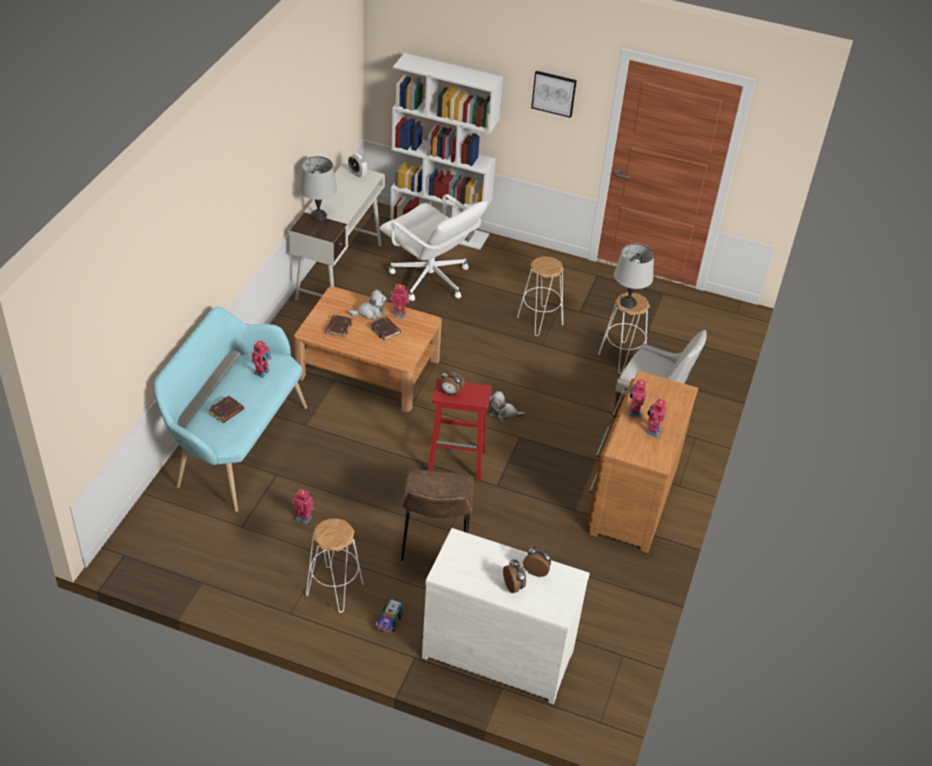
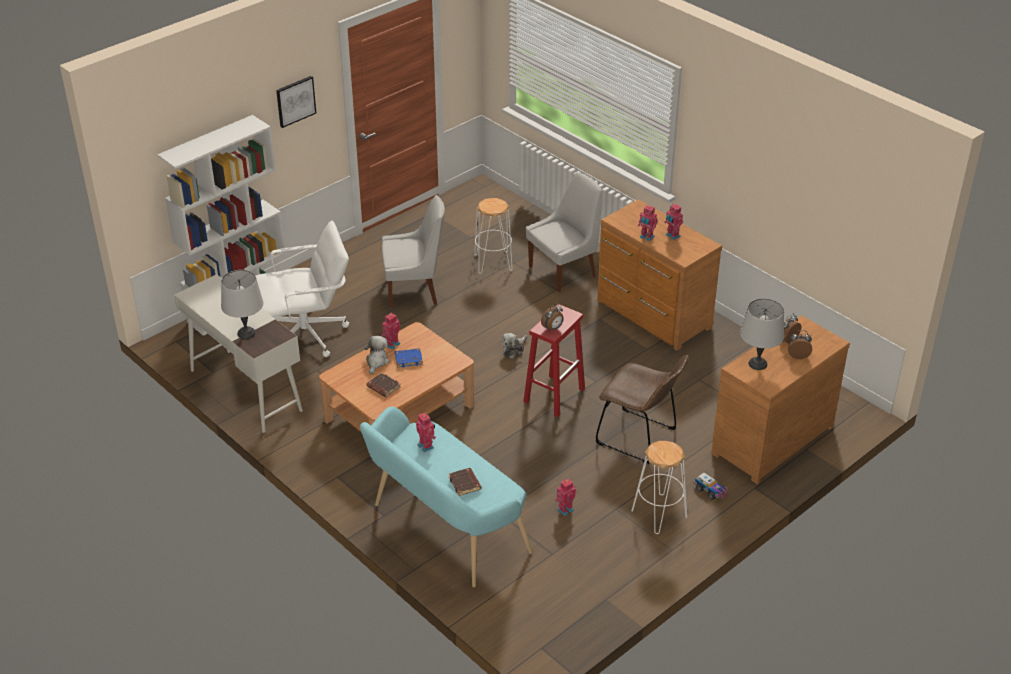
camera: 60 degrees left, 5 degrees down
alarm clock [348,153,367,178] -> none
brown book [370,317,401,341] -> blue book [395,348,423,368]
white dresser [422,528,590,704] -> brown dresser [711,315,850,484]
white stool [517,256,564,336] -> white chair [382,195,445,308]
grey table lamp [614,243,654,308] -> grey table lamp moved to [740,298,784,370]

